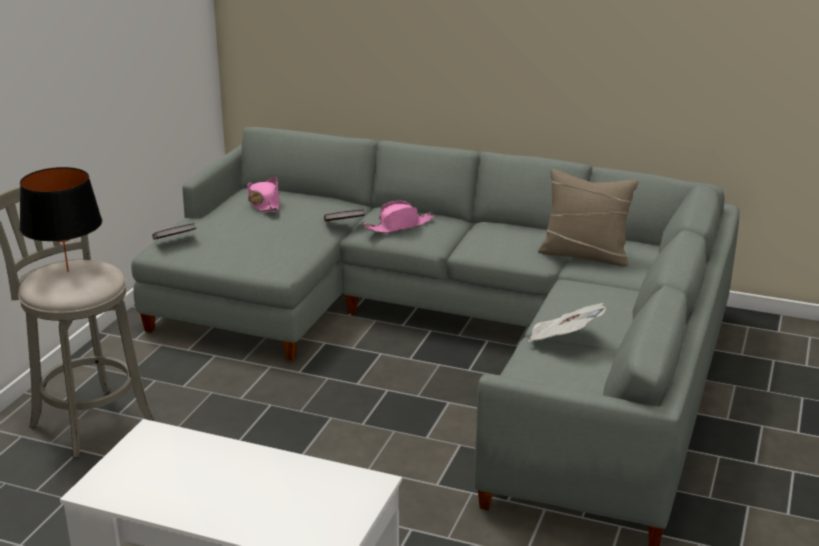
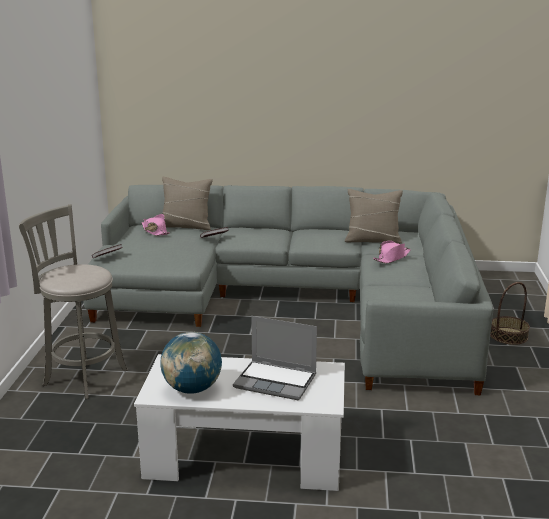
camera: 15 degrees left, 5 degrees down
black table lamp [20,167,102,272] -> none
pink hat [363,201,434,233] -> pink hat moved to [373,241,411,263]
newspaper [528,303,606,342] -> none
none -> globe [160,332,222,394]
none -> beige pillow [162,177,213,230]
none -> laptop [233,316,317,400]
none -> basket [490,282,530,345]

